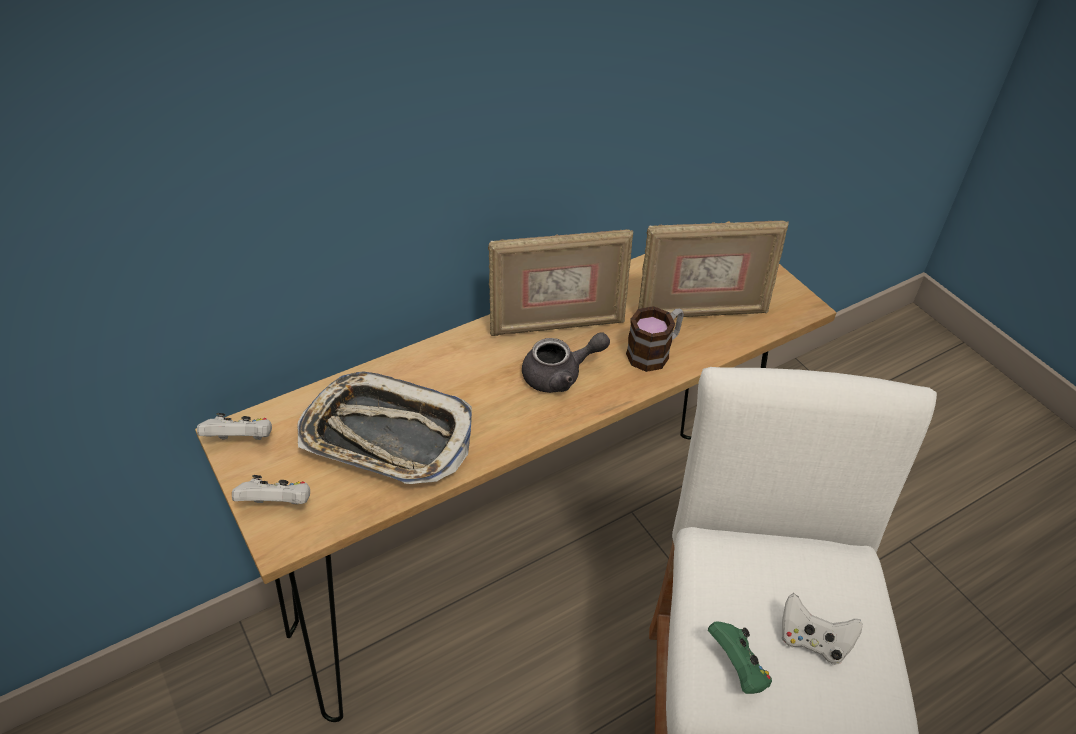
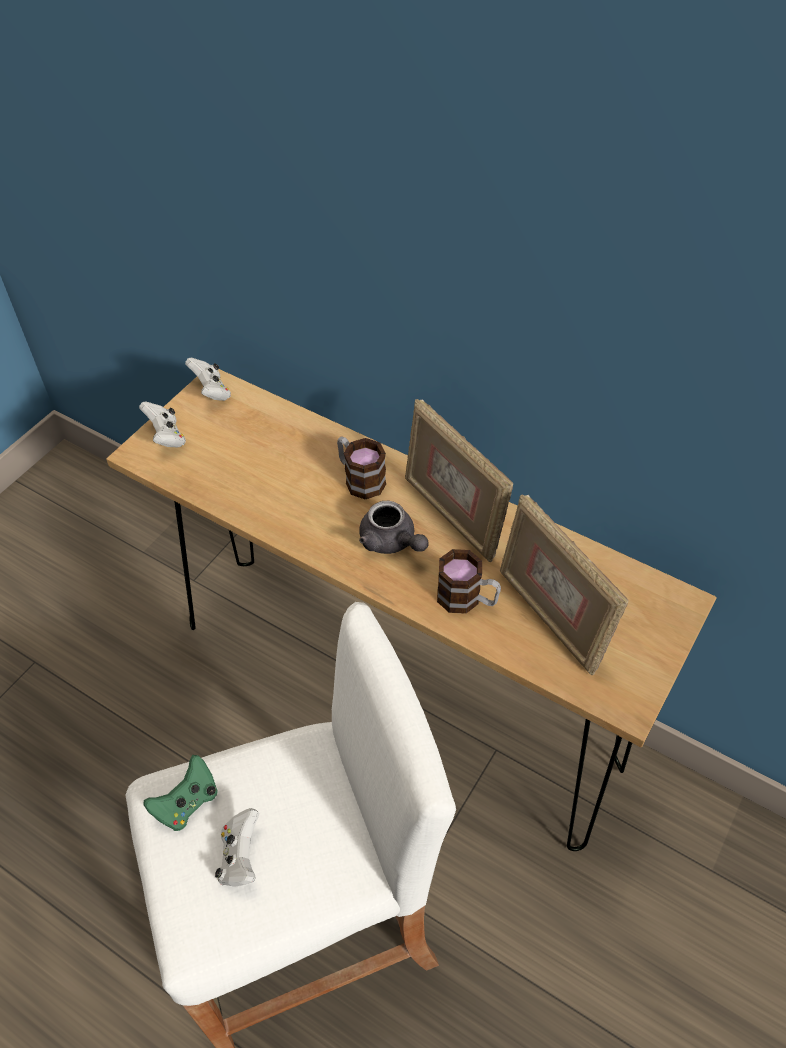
camera: 65 degrees right, 5 degrees up
tray [298,371,472,484] -> none
none -> mug [337,436,386,499]

